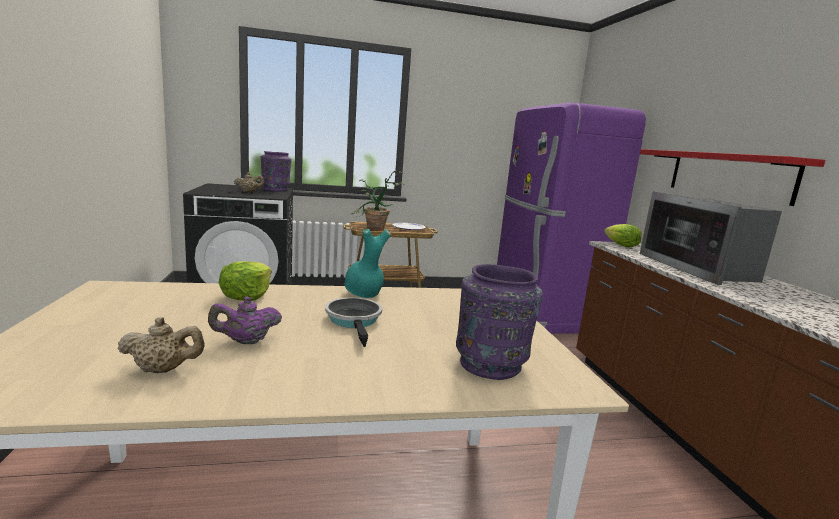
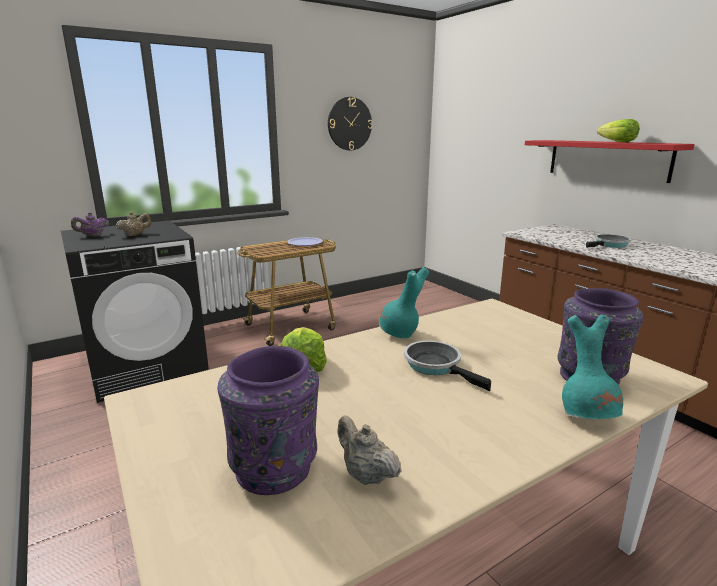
camera: 20 degrees left, 5 degrees up
beige teapot [118,317,205,373] -> beige teapot turned 105 degrees counterclockwise [337,415,402,485]
purple teapot [208,297,282,344] -> purple teapot moved to [71,212,109,236]
purple vase [261,151,292,191] -> purple vase moved to [217,346,319,495]
potted plant [351,171,404,231] -> none
purple fridge [497,103,646,334] -> none
lettuce [604,224,642,247] -> lettuce moved to [597,119,640,142]
microwave [640,191,782,285] -> frying pan [586,234,631,248]
none -> wall clock [328,97,372,150]
none -> turquoise vase [562,314,623,419]

